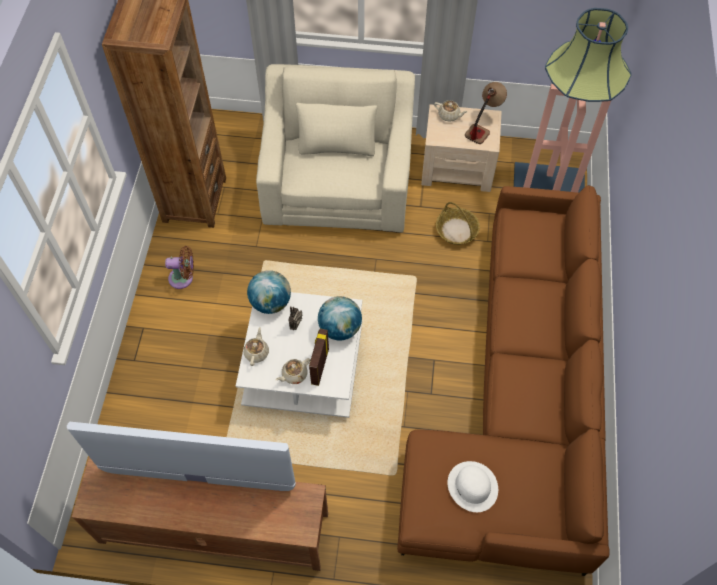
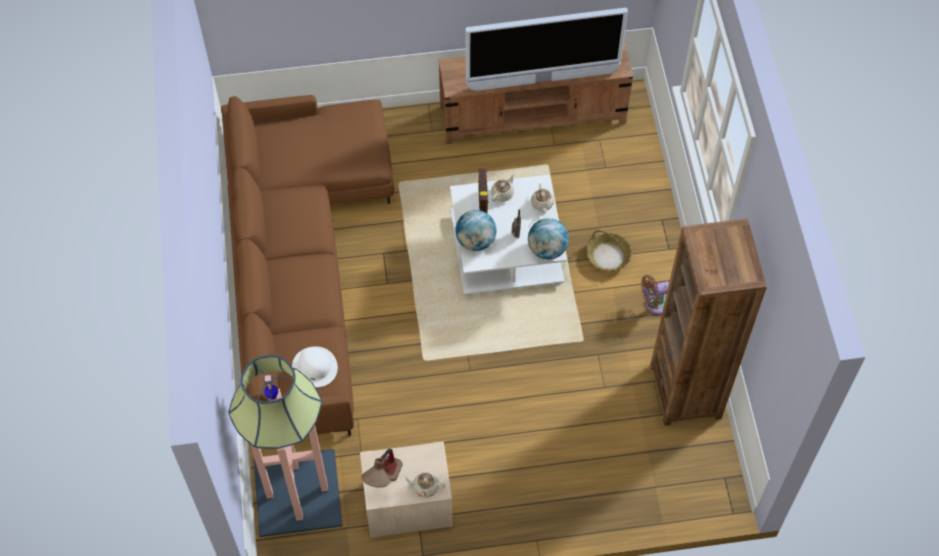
camera: 165 degrees right, 0 degrees up
beige armchair [256,64,415,232] -> none
basket [436,202,480,245] -> basket moved to [587,230,632,271]
white hat [447,461,498,512] -> white hat moved to [292,346,338,387]

